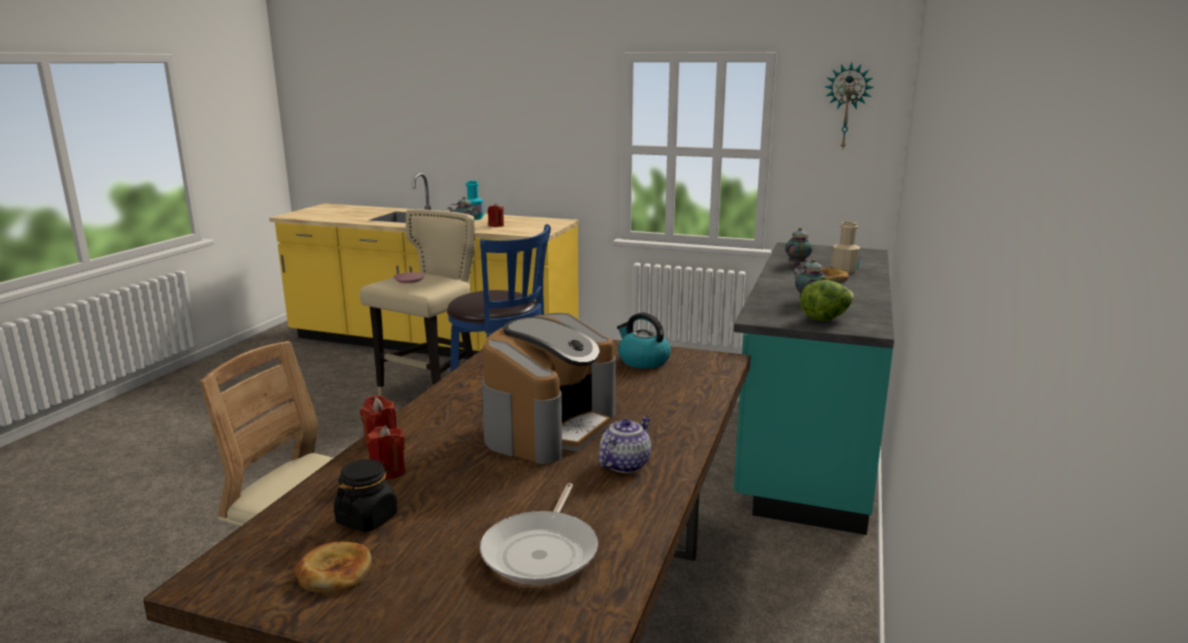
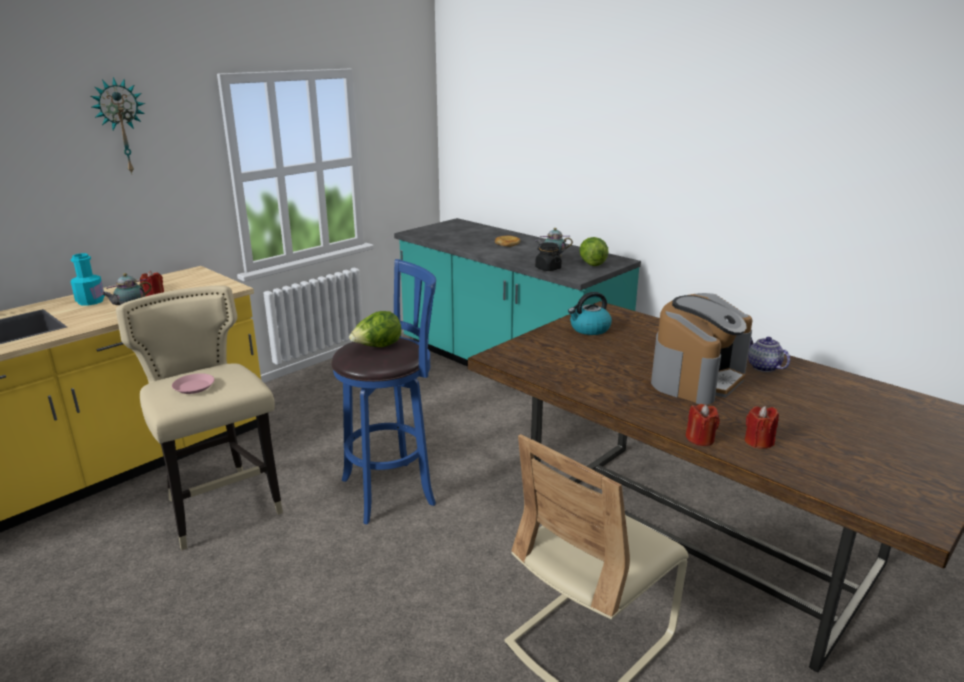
camera: 65 degrees left, 5 degrees up
bread [294,542,372,593] -> none
black jar [334,459,397,532] -> black jar moved to [535,242,562,271]
frying pan [480,483,598,585] -> none
coffee machine [482,313,616,464] -> coffee machine turned 75 degrees clockwise [651,293,753,405]
teapot [785,228,812,265] -> none
wall clock [825,62,874,148] -> wall clock moved to [91,77,145,174]
beige bottle [831,222,861,273] -> none
none -> lettuce [349,311,401,347]

